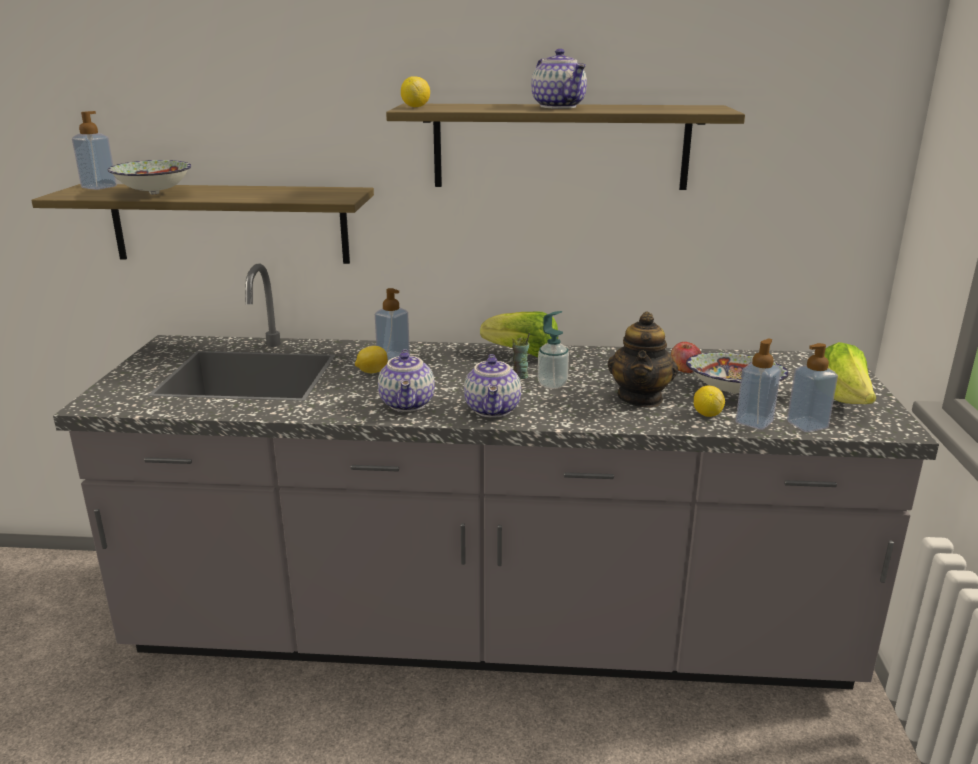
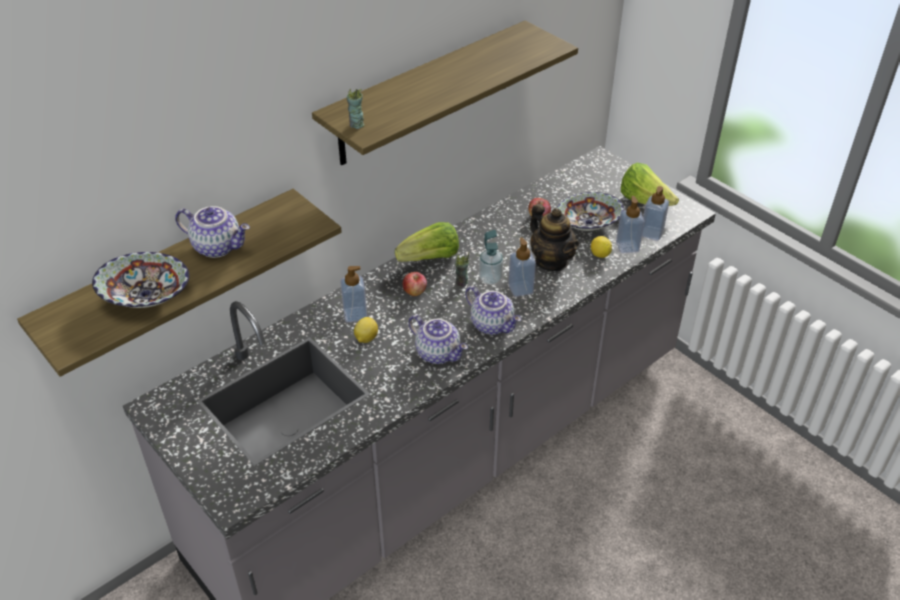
camera: 45 degrees left, 20 degrees up
soap dispenser [72,111,117,190] -> soap dispenser moved to [508,237,536,297]
lemon [401,76,430,107] -> cup [346,89,365,129]
teapot [531,49,587,109] -> teapot moved to [175,206,250,258]
none -> apple [403,272,427,296]

